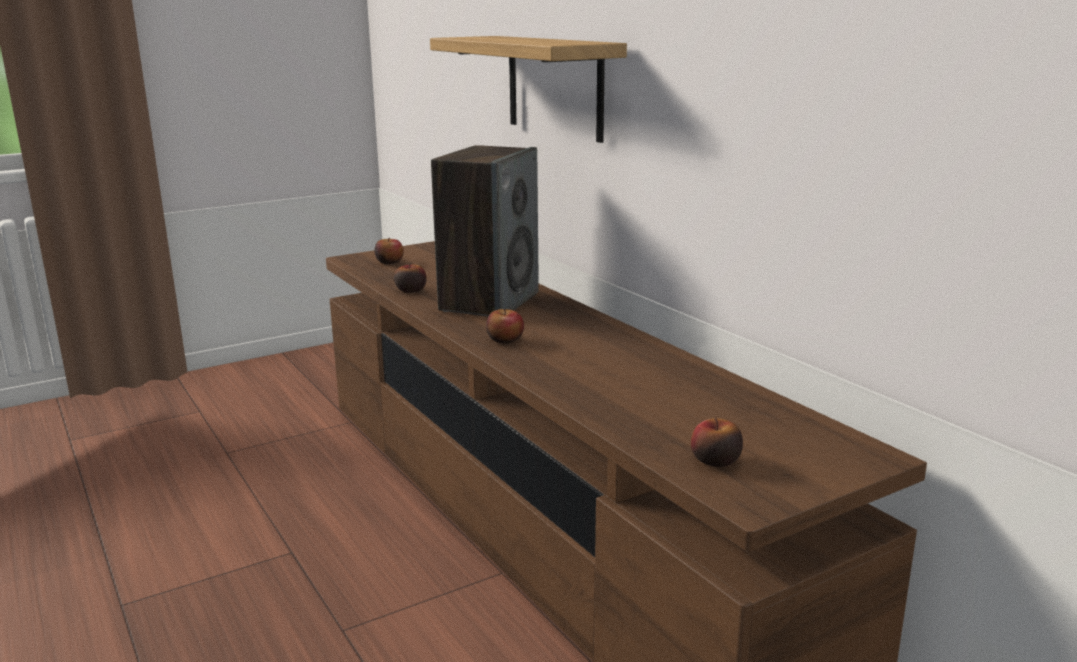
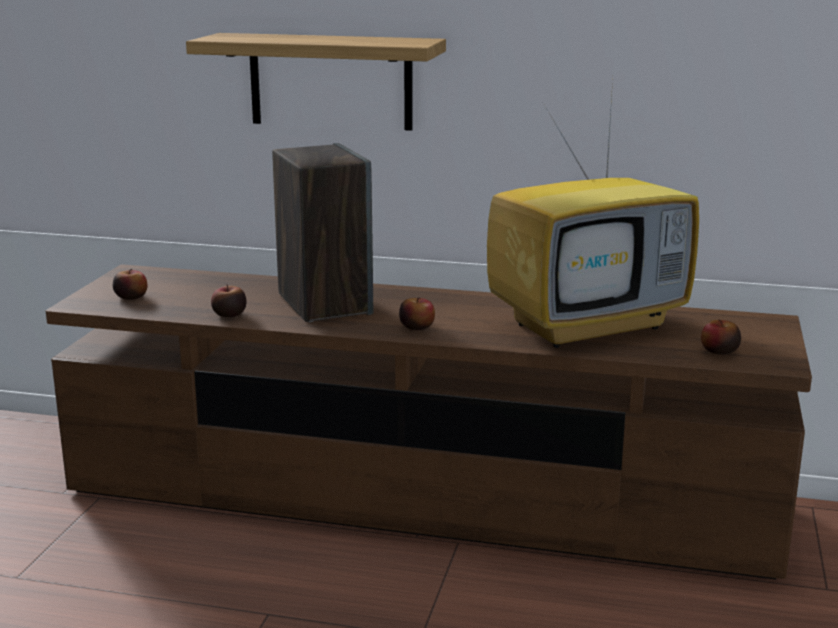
camera: 45 degrees left, 0 degrees up
none -> television [487,81,699,348]

